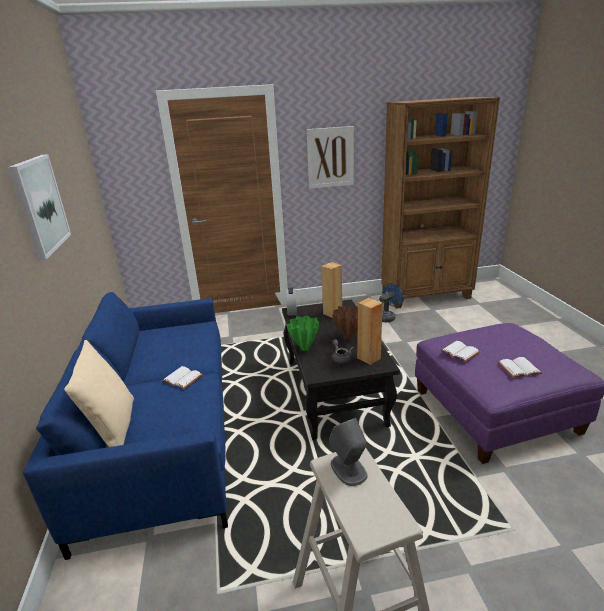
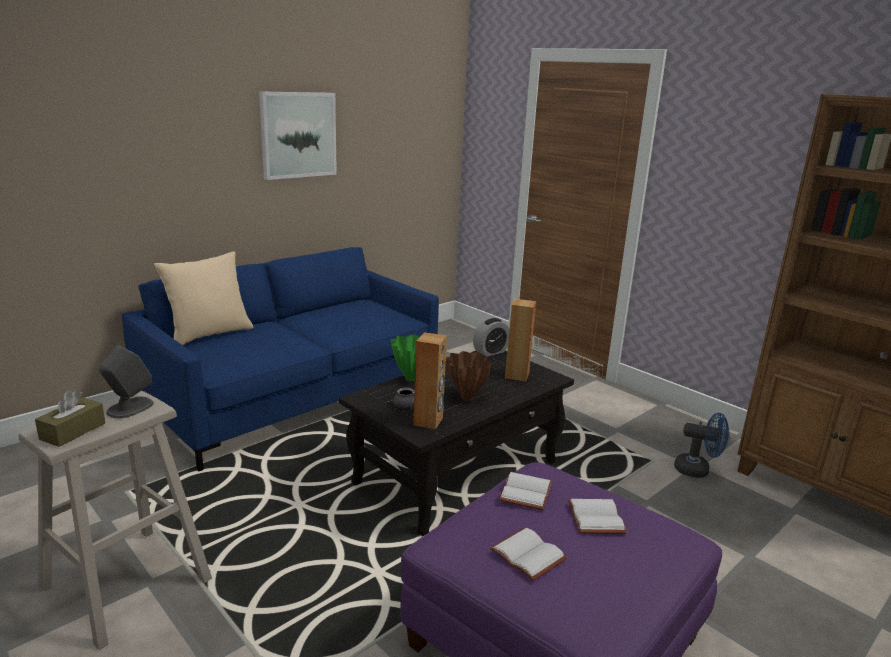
camera: 55 degrees right, 5 degrees down
white book [162,366,203,389] -> white book moved to [568,499,627,534]
picture [307,126,354,189] -> none
none -> brown tissue box [35,390,105,447]

